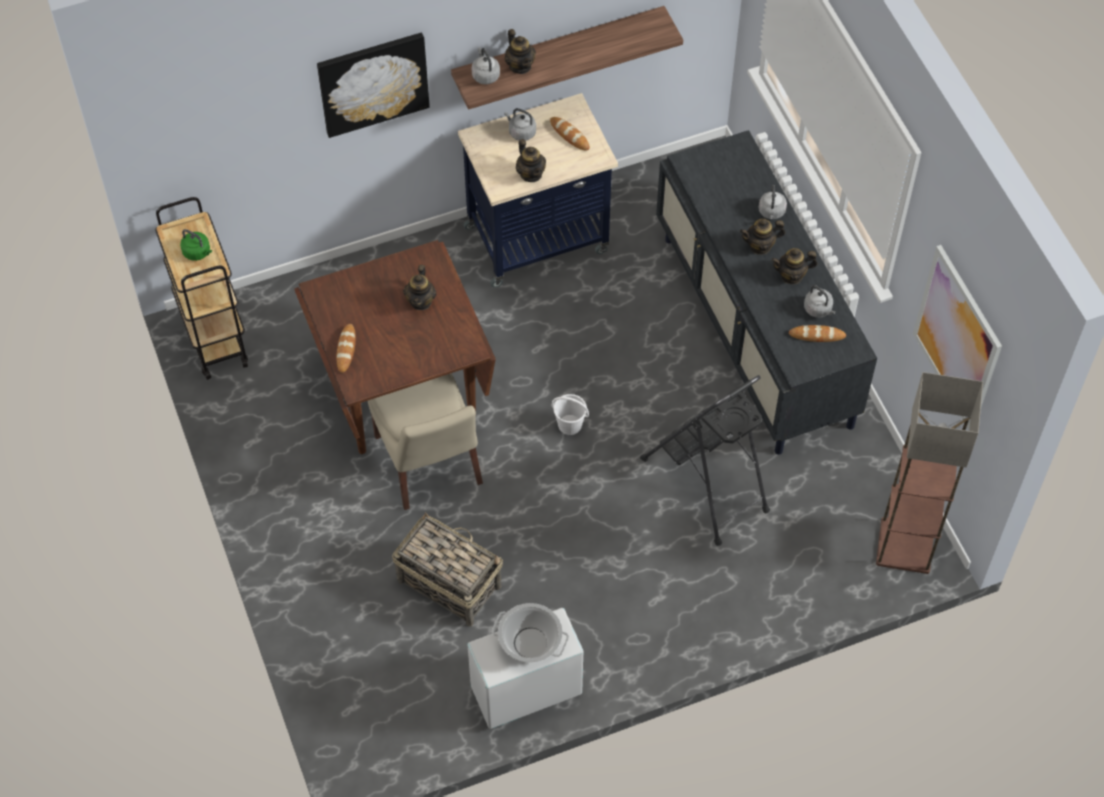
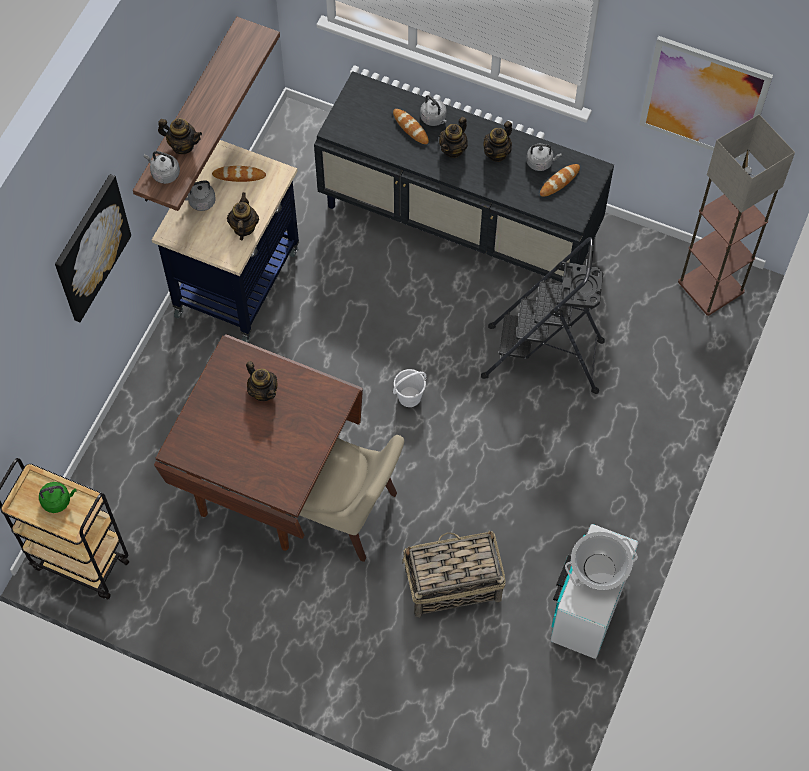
camera: 45 degrees left, 5 degrees up
bread [336,324,356,373] -> bread moved to [393,109,429,144]
teapot [516,139,546,182] -> teapot turned 105 degrees counterclockwise [227,192,259,240]

